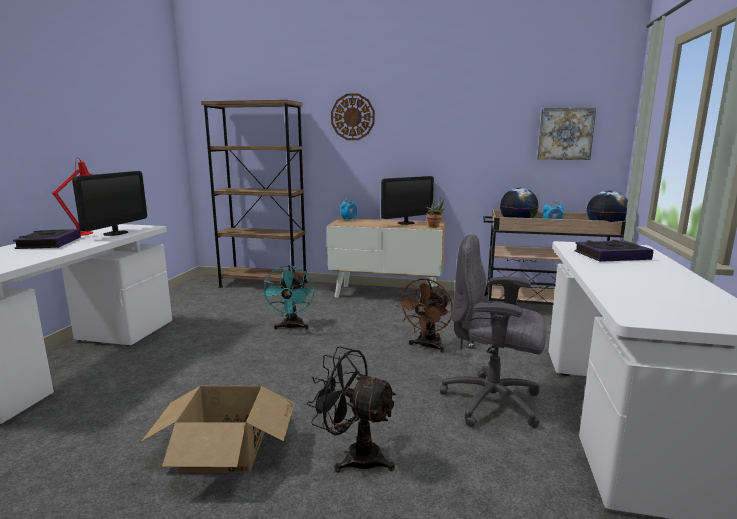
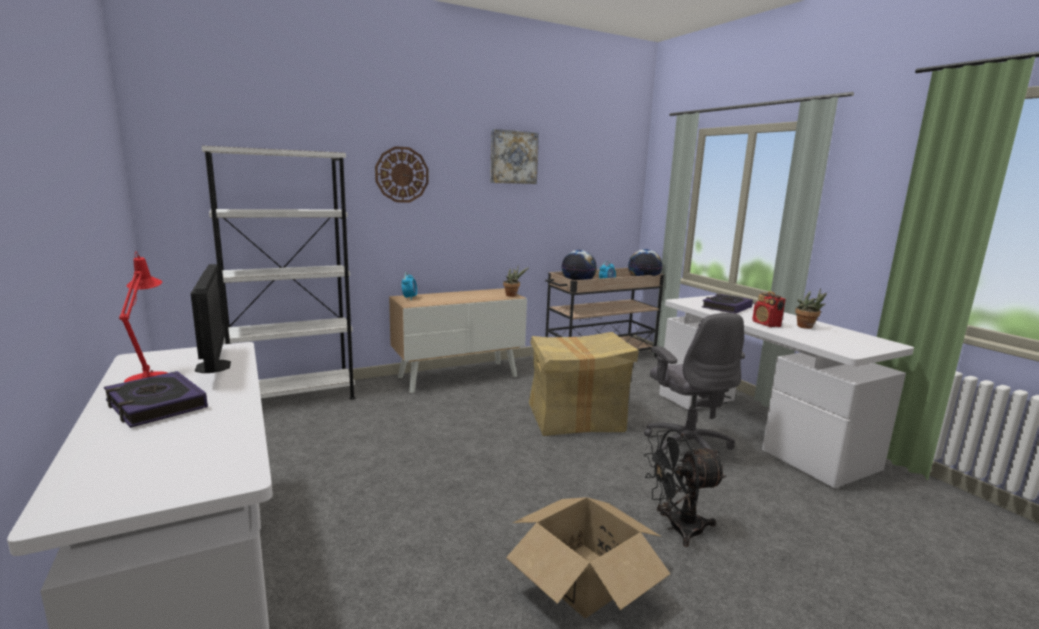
camera: 40 degrees left, 0 degrees up
brown bookcase [201,100,308,288] -> white bookcase [202,146,356,400]
turquoise fan [262,265,314,330] -> none
monitor [381,176,434,225] -> none
brown fan [397,279,453,353] -> cardboard box [529,332,639,436]
grey office chair [440,234,547,428] -> grey office chair turned 90 degrees counterclockwise [644,313,745,455]
picture [537,108,596,160] -> picture moved to [490,129,539,184]
none -> radio [752,291,786,327]
none -> potted plant [795,288,827,329]

